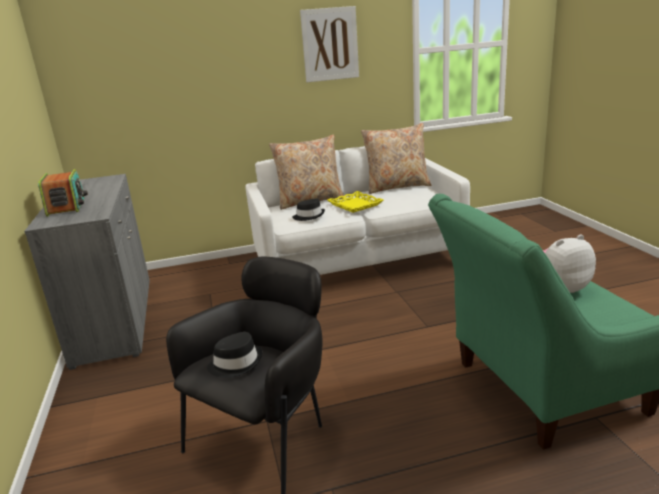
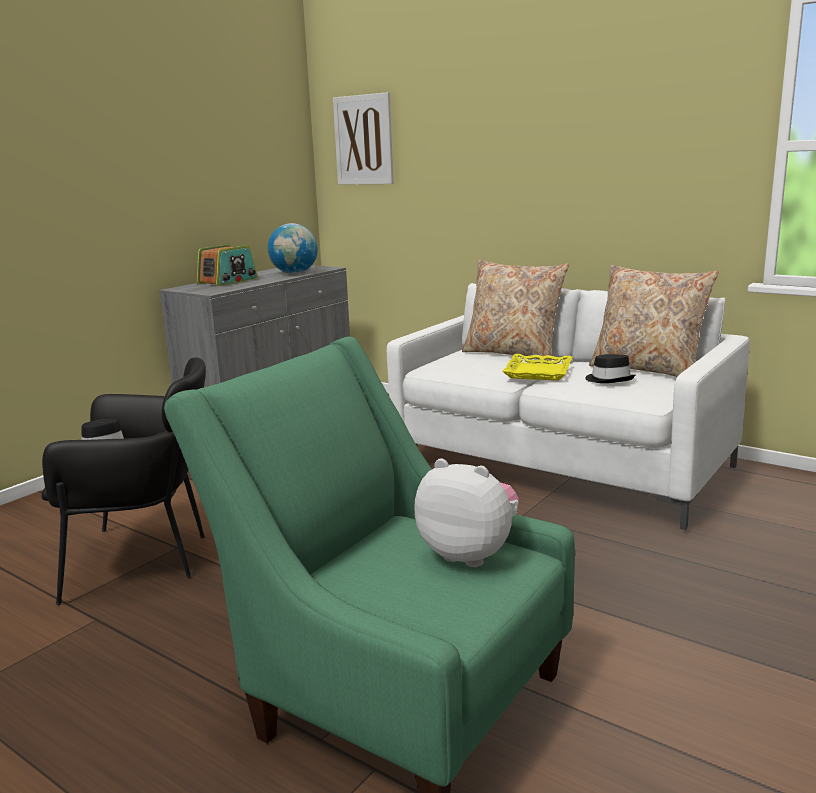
camera: 50 degrees right, 5 degrees down
black hat [292,198,325,221] -> black hat moved to [585,354,635,383]
picture [300,6,359,82] -> picture moved to [333,92,393,185]
none -> globe [268,223,318,274]

